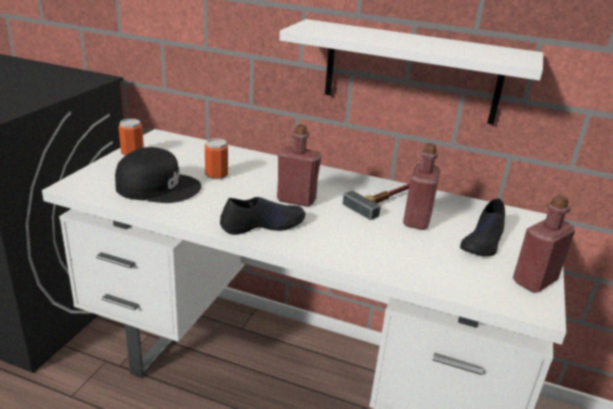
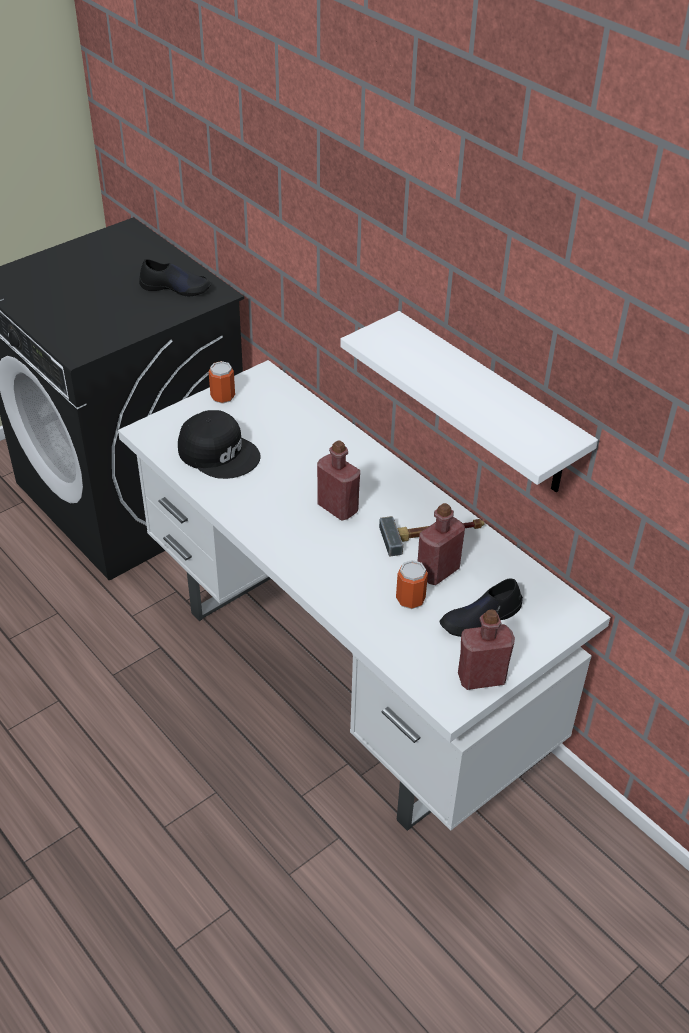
camera: 30 degrees right, 15 degrees up
can [205,138,228,179] -> can moved to [396,560,428,609]
black shoe [220,197,305,235] -> black shoe moved to [139,259,211,296]

